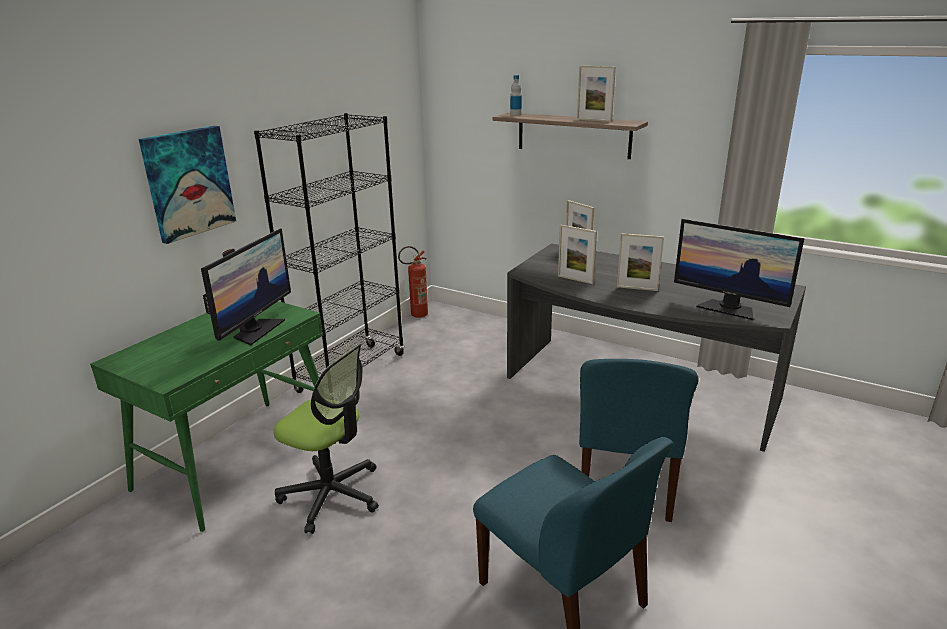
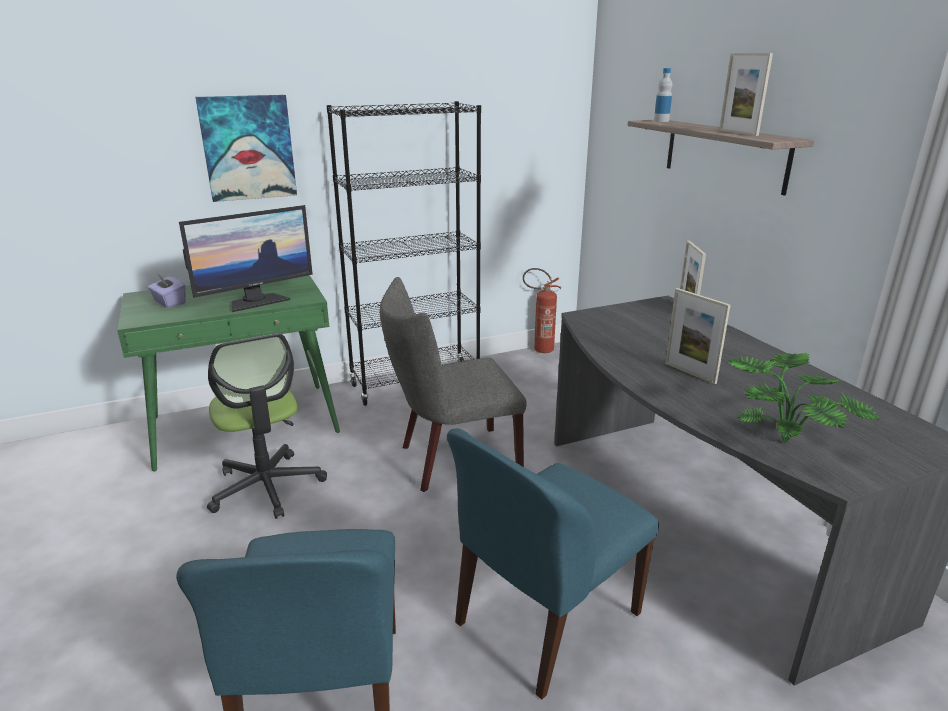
camera: 35 degrees right, 0 degrees up
picture frame [558,225,597,284] -> none
monitor [674,219,805,320] -> potted plant [728,353,880,443]
none -> purple tissue box [148,274,186,308]
none -> grey chair [380,277,527,492]

